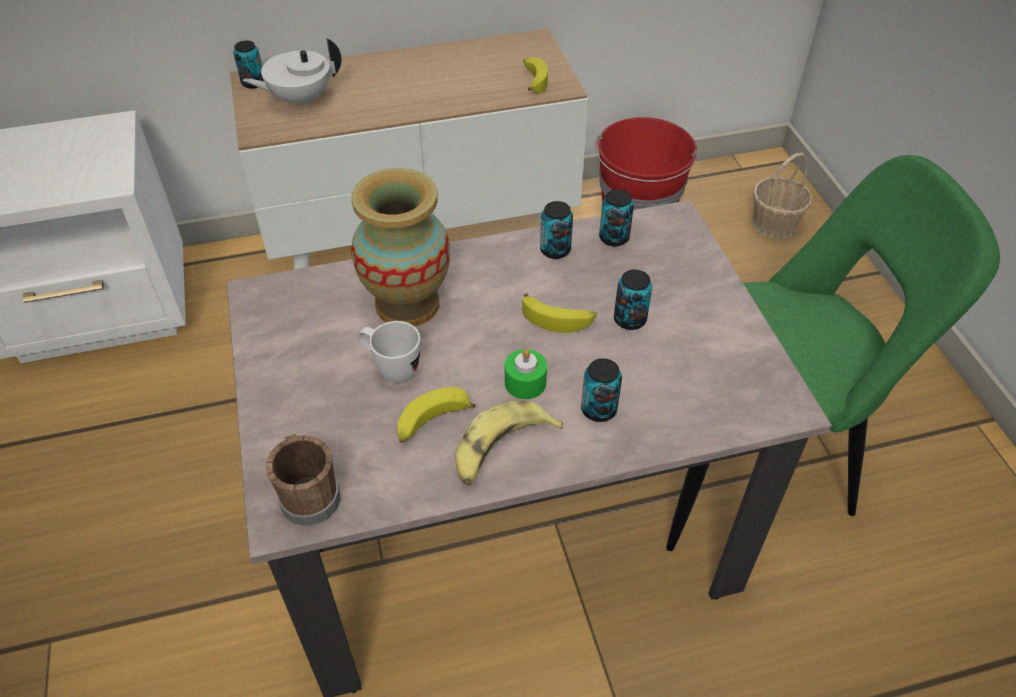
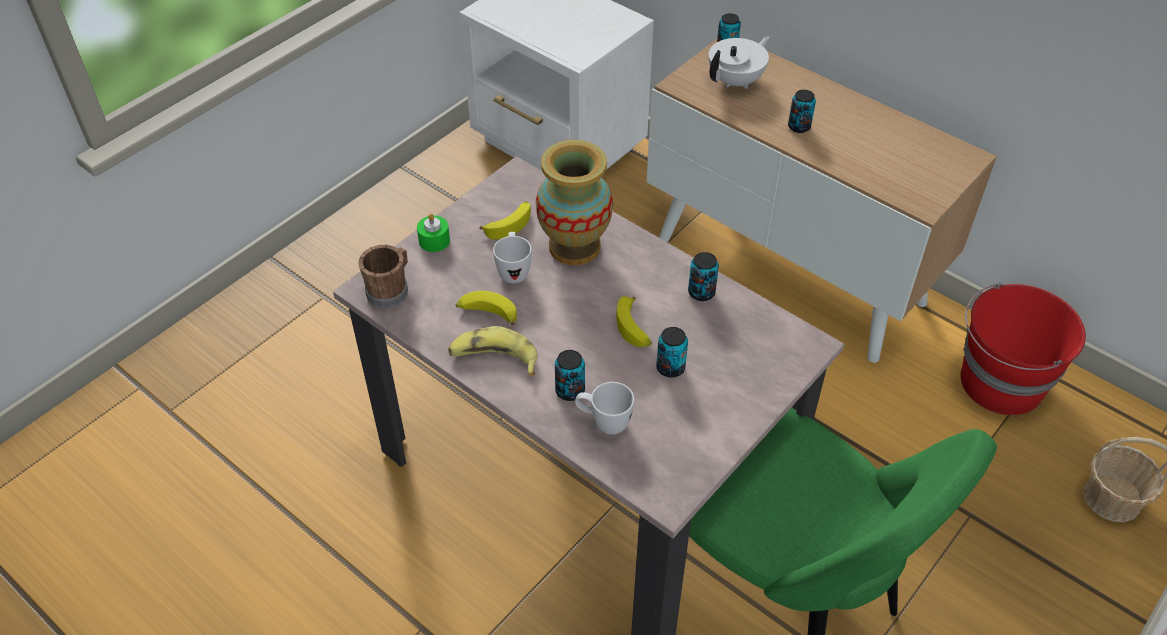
camera: 55 degrees right, 0 degrees up
white teapot [243,38,341,108] -> white teapot turned 105 degrees clockwise [709,36,770,89]
green candle [505,349,547,399] -> green candle moved to [417,214,450,252]
banana [523,57,548,94] -> banana moved to [479,201,531,240]
can [599,189,634,247] -> can moved to [788,90,816,133]
none -> white mug [575,382,634,434]

